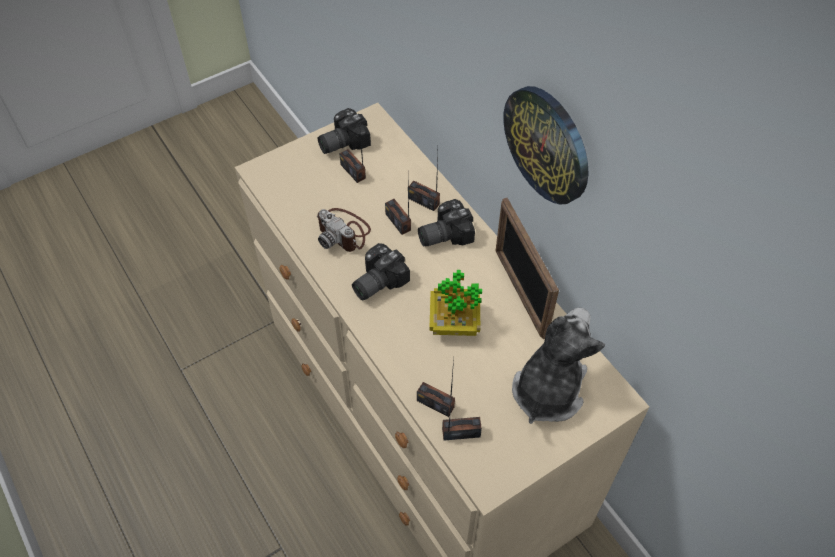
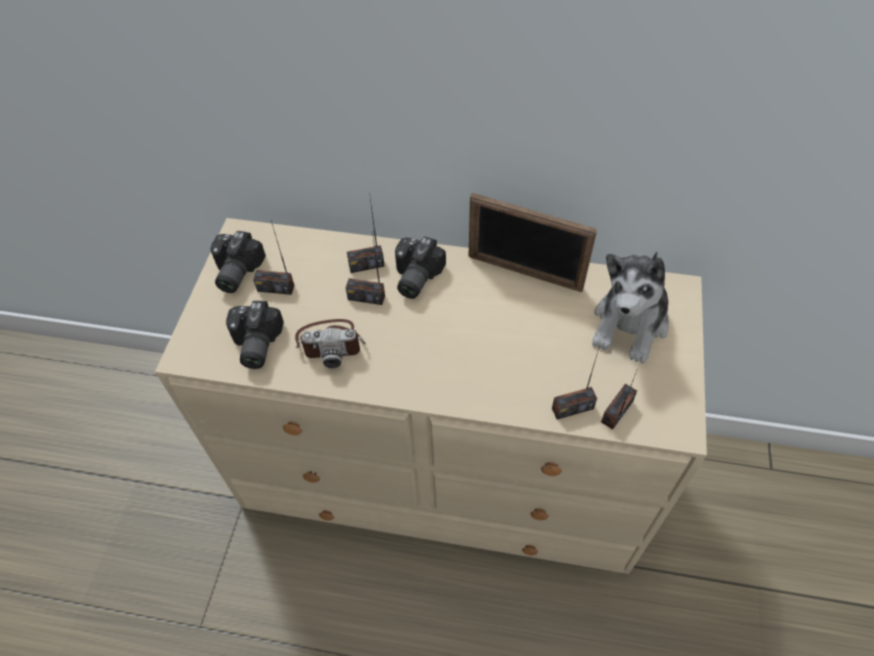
camera: 45 degrees left, 0 degrees up
camera [352,243,410,300] -> camera moved to [226,301,284,369]
potted plant [429,270,482,336] -> none
wall clock [503,86,589,205] -> none
plush toy [512,308,605,424] -> plush toy turned 135 degrees counterclockwise [592,251,669,364]

